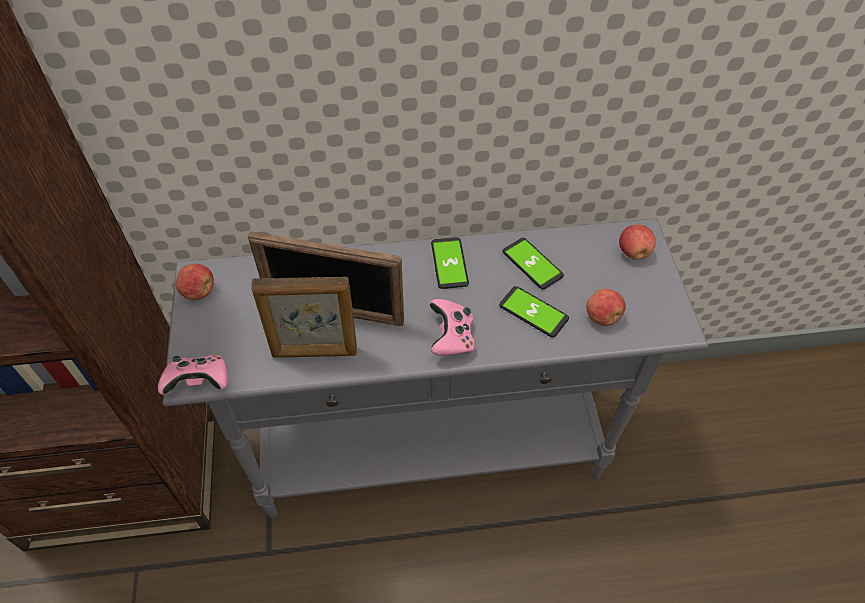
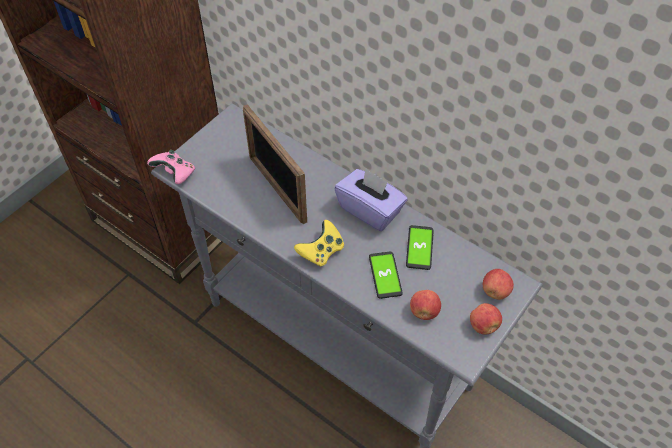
camera: 45 degrees right, 0 degrees up
apple [175,264,214,300] -> apple moved to [470,303,502,335]
picture frame [251,276,357,358] -> none
pink game controller [430,299,475,356] -> yellow game controller [294,220,344,266]
phone [431,237,469,289] -> purple tissue box [334,168,408,231]

